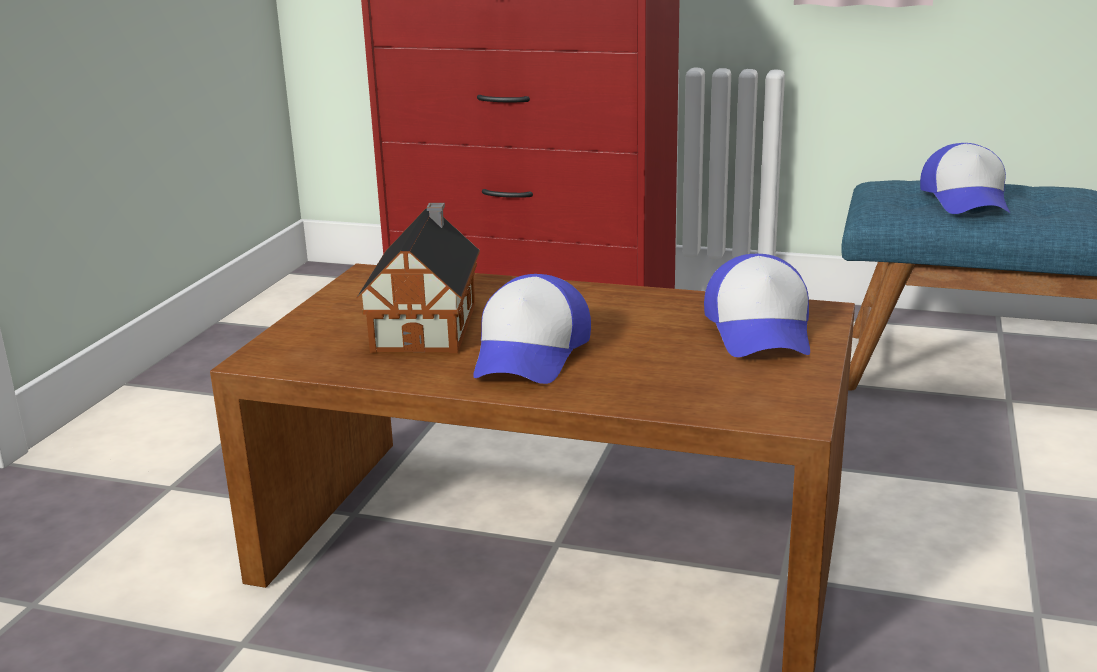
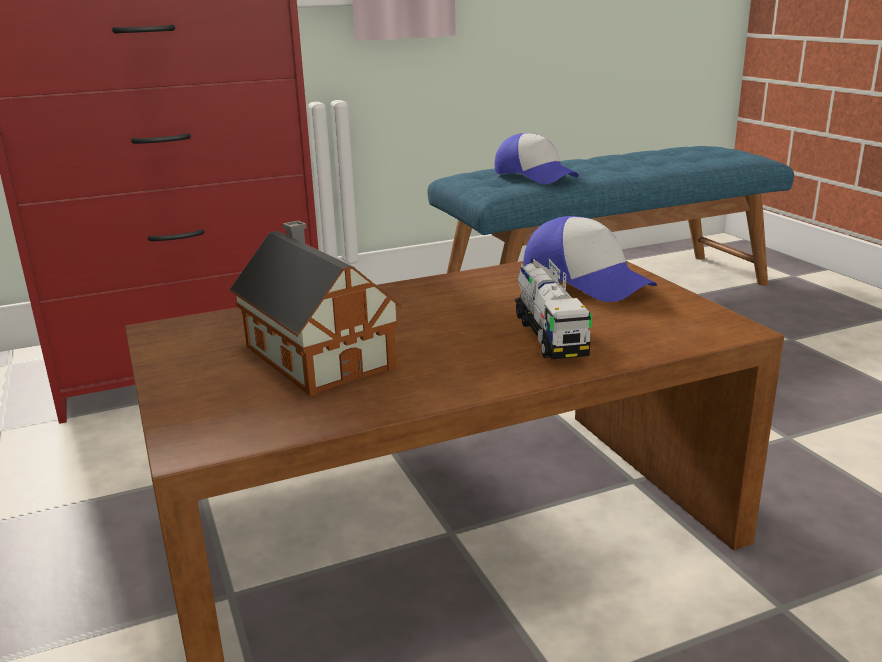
camera: 40 degrees left, 0 degrees up
cap [473,274,591,384] -> none
none -> toy truck [515,258,592,359]

